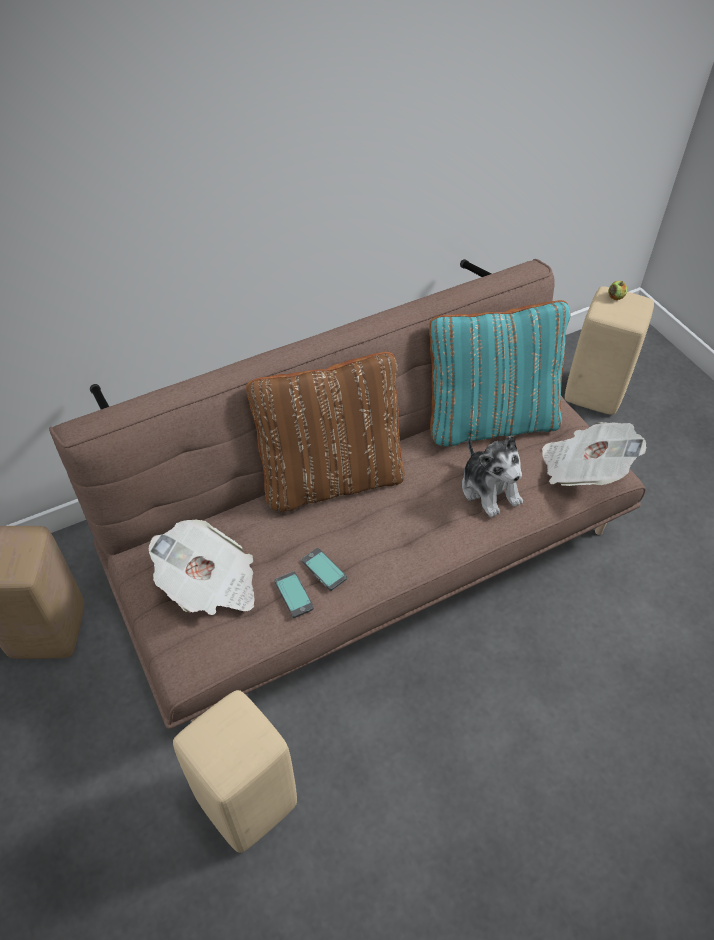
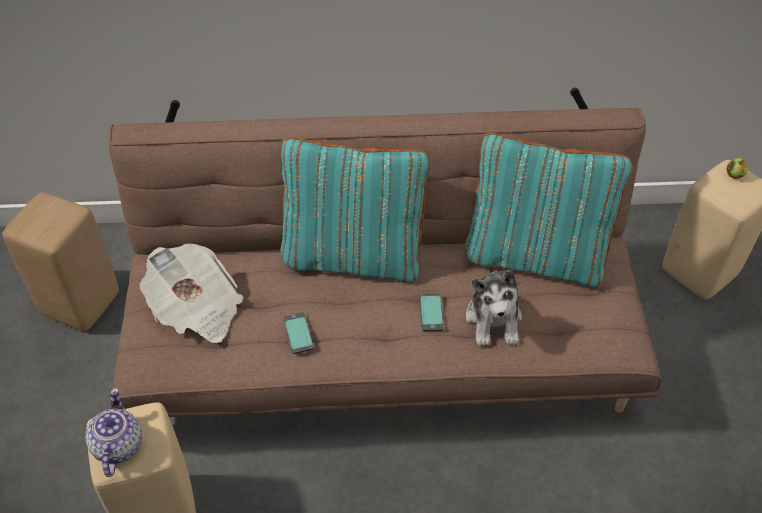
camera: 25 degrees right, 0 degrees up
brown pillow [246,352,405,512] -> turquoise pillow [281,137,430,283]
phone [274,571,314,618] -> phone moved to [419,293,444,332]
newspaper [542,422,646,486] -> none
none -> teapot [86,388,142,477]

